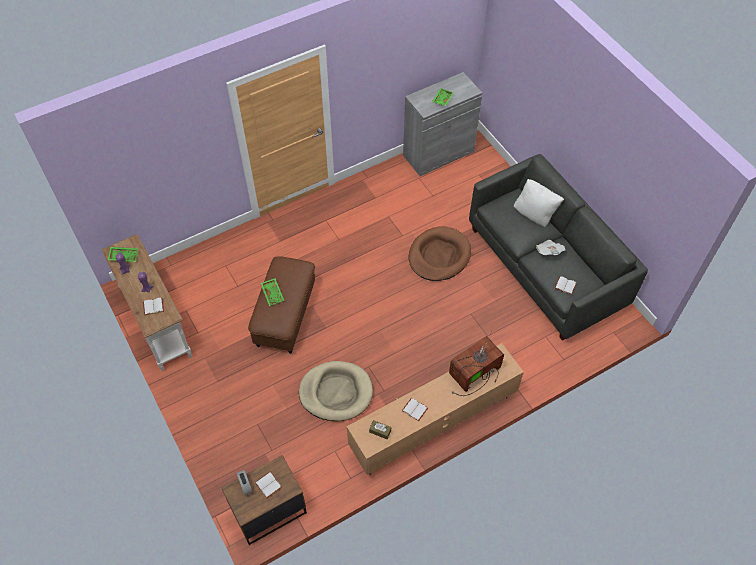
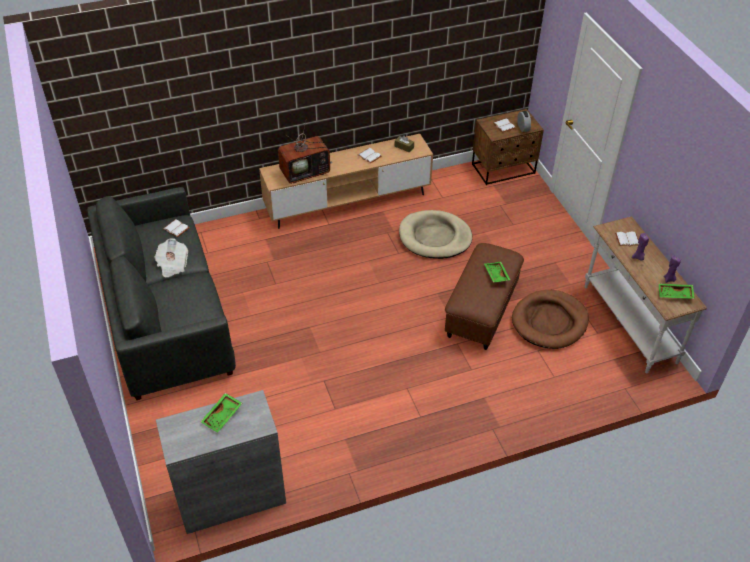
camera: 170 degrees left, 10 degrees down
brown dog bed [408,226,471,281] -> brown dog bed moved to [512,290,589,349]
white pillow [514,179,564,227] -> none

